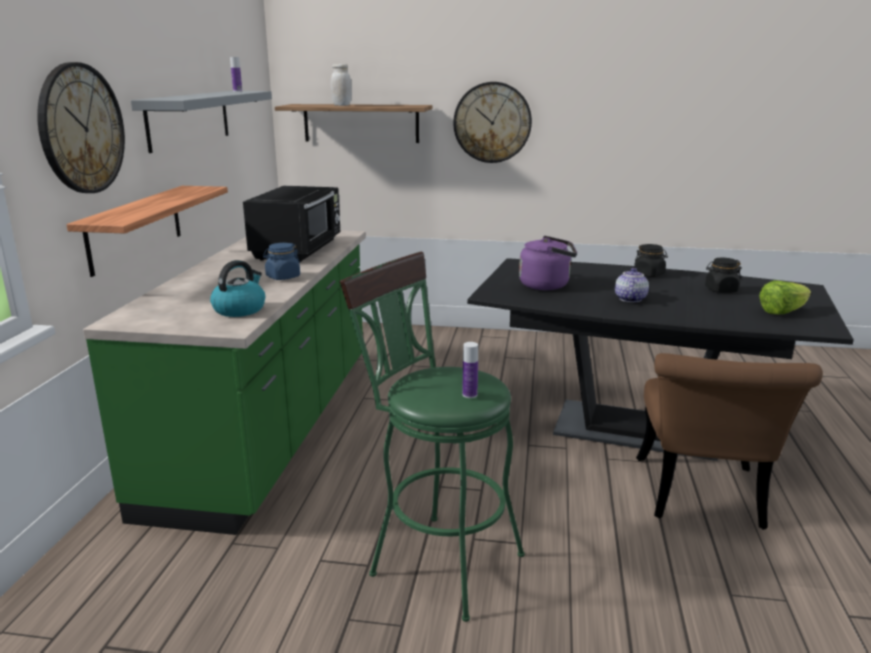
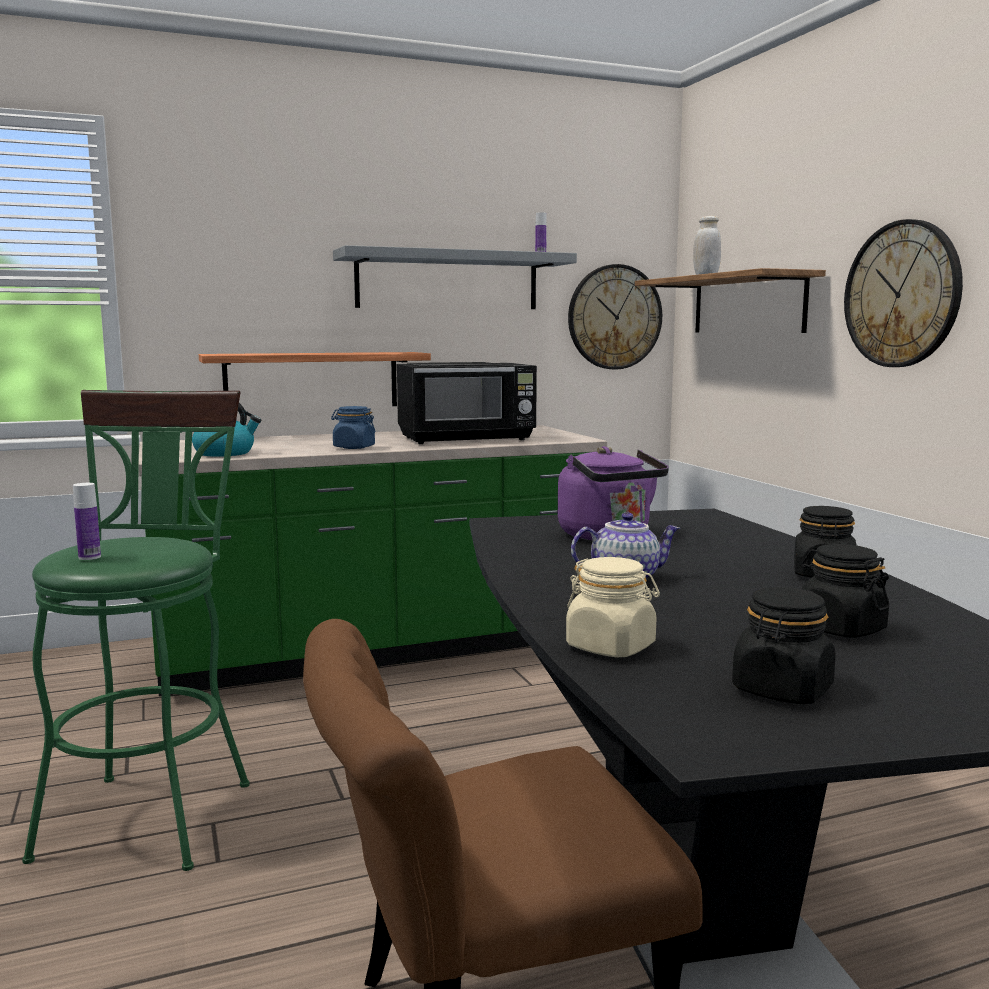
camera: 60 degrees right, 10 degrees down
wall clock [37,62,125,193] -> wall clock moved to [568,264,662,370]
lettuce [759,280,811,314] -> black jar [732,587,836,704]
none -> beige jar [566,557,660,658]

